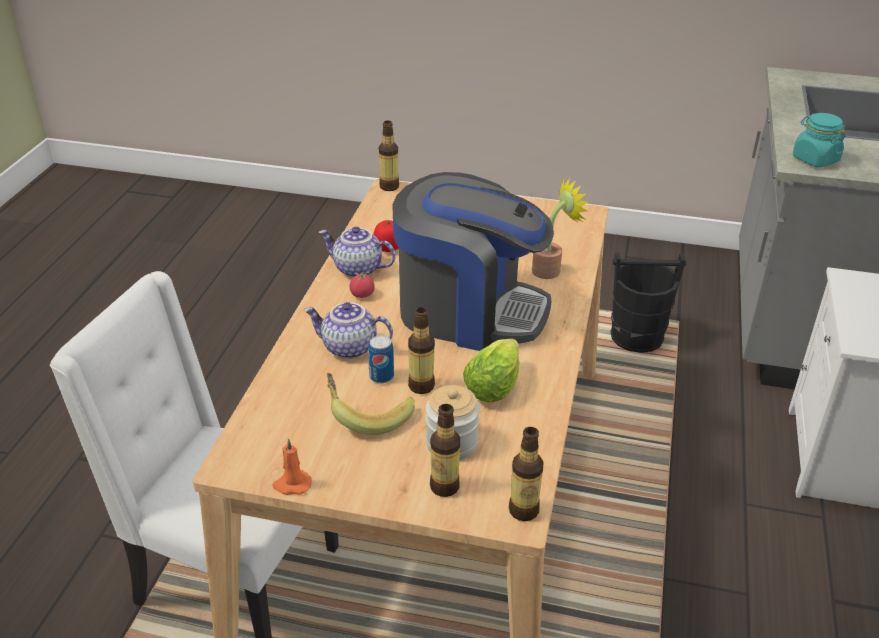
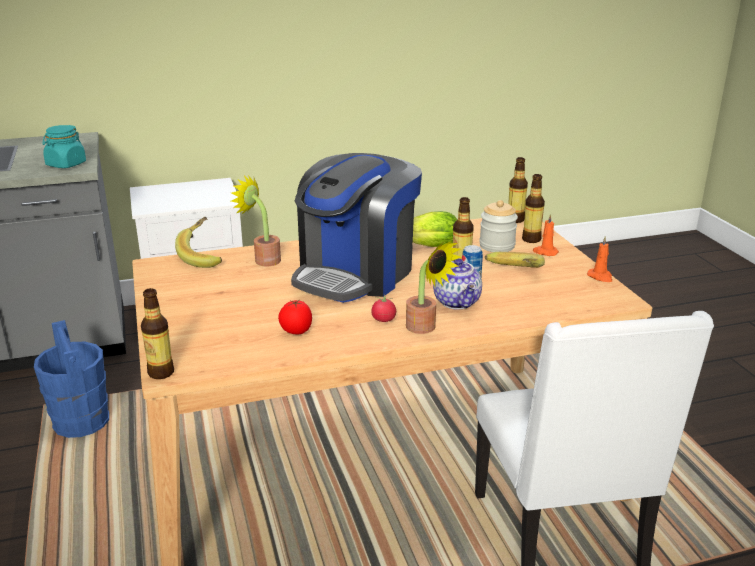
camera: 120 degrees left, 10 degrees down
teapot [319,227,396,278] -> none
coffee machine [393,172,554,351] -> coffee machine turned 135 degrees counterclockwise [291,153,422,303]
black bucket [611,252,686,353] -> blue bucket [34,320,109,438]
none -> banana [175,217,222,268]
none -> potted plant [406,241,461,334]
none -> orange candle [533,214,559,256]

